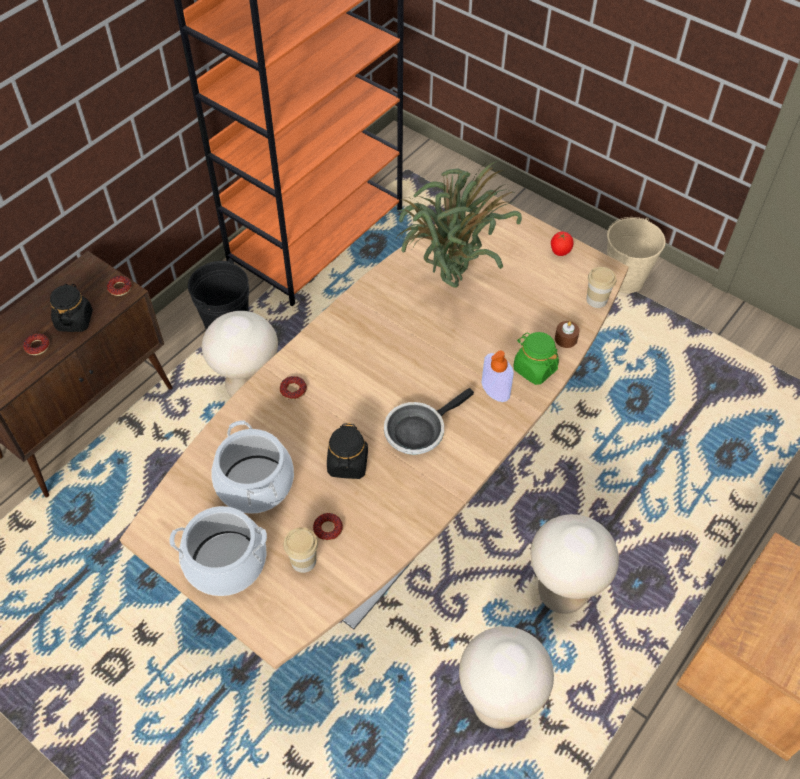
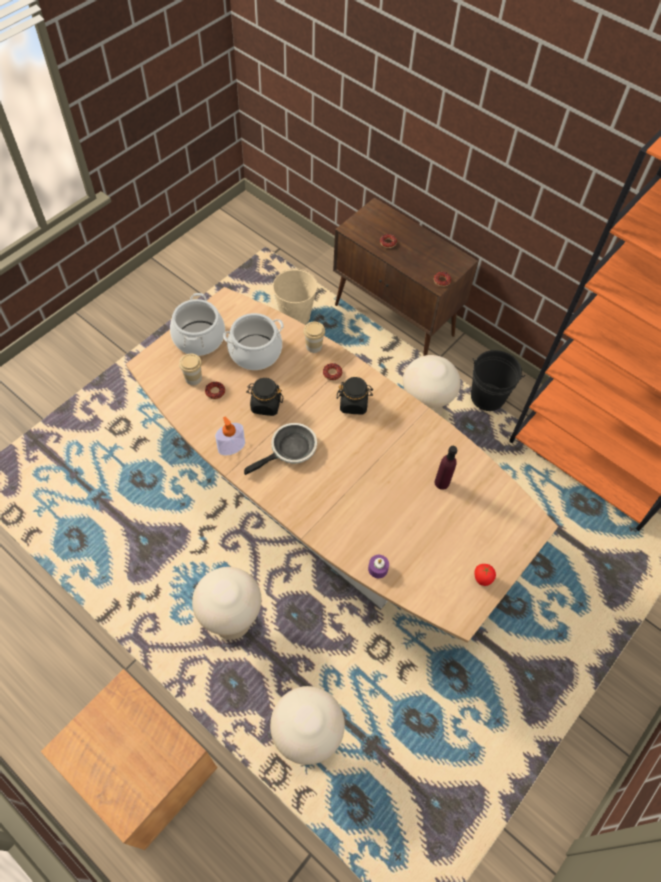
camera: 90 degrees right, 5 degrees up
black jar [50,283,93,332] -> black jar moved to [337,377,373,415]
frying pan [384,388,474,455] -> frying pan turned 90 degrees clockwise [244,423,317,475]
potted plant [395,160,522,288] -> purple bottle [435,446,457,490]
beige stool [459,626,554,729] -> beige stool moved to [270,686,345,765]
soap dispenser [481,350,514,402] -> soap dispenser moved to [215,416,245,456]
green jar [514,332,559,385] -> none
brown candle [555,321,580,348] -> purple candle [368,555,389,578]
cup [586,267,616,308] -> cup moved to [303,322,325,353]
beige bucket [607,217,665,293] -> beige bucket moved to [273,268,317,325]

